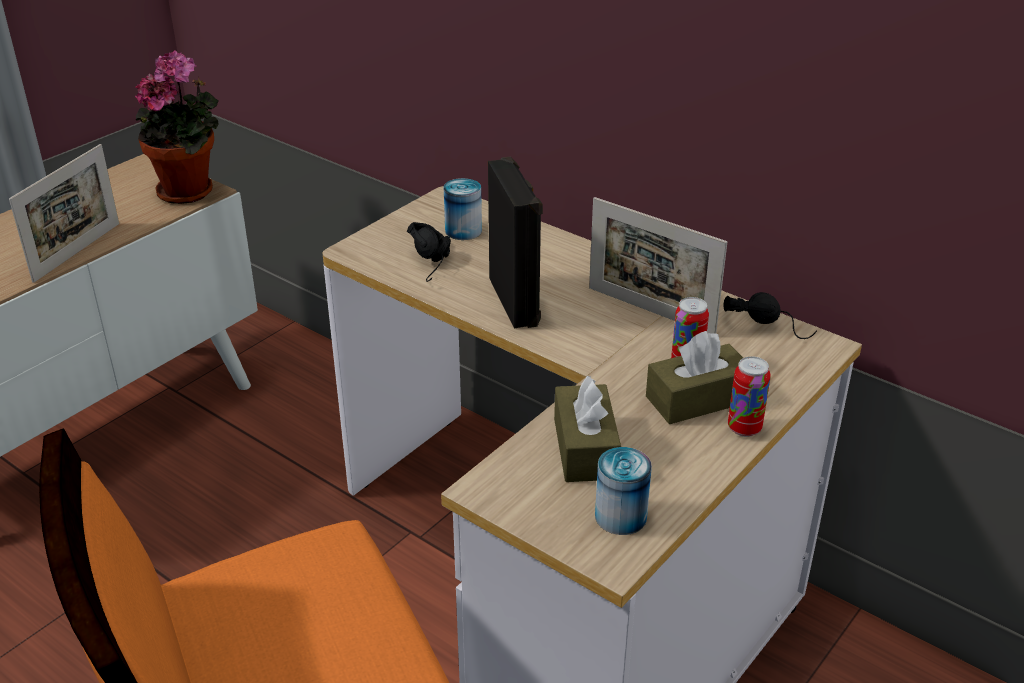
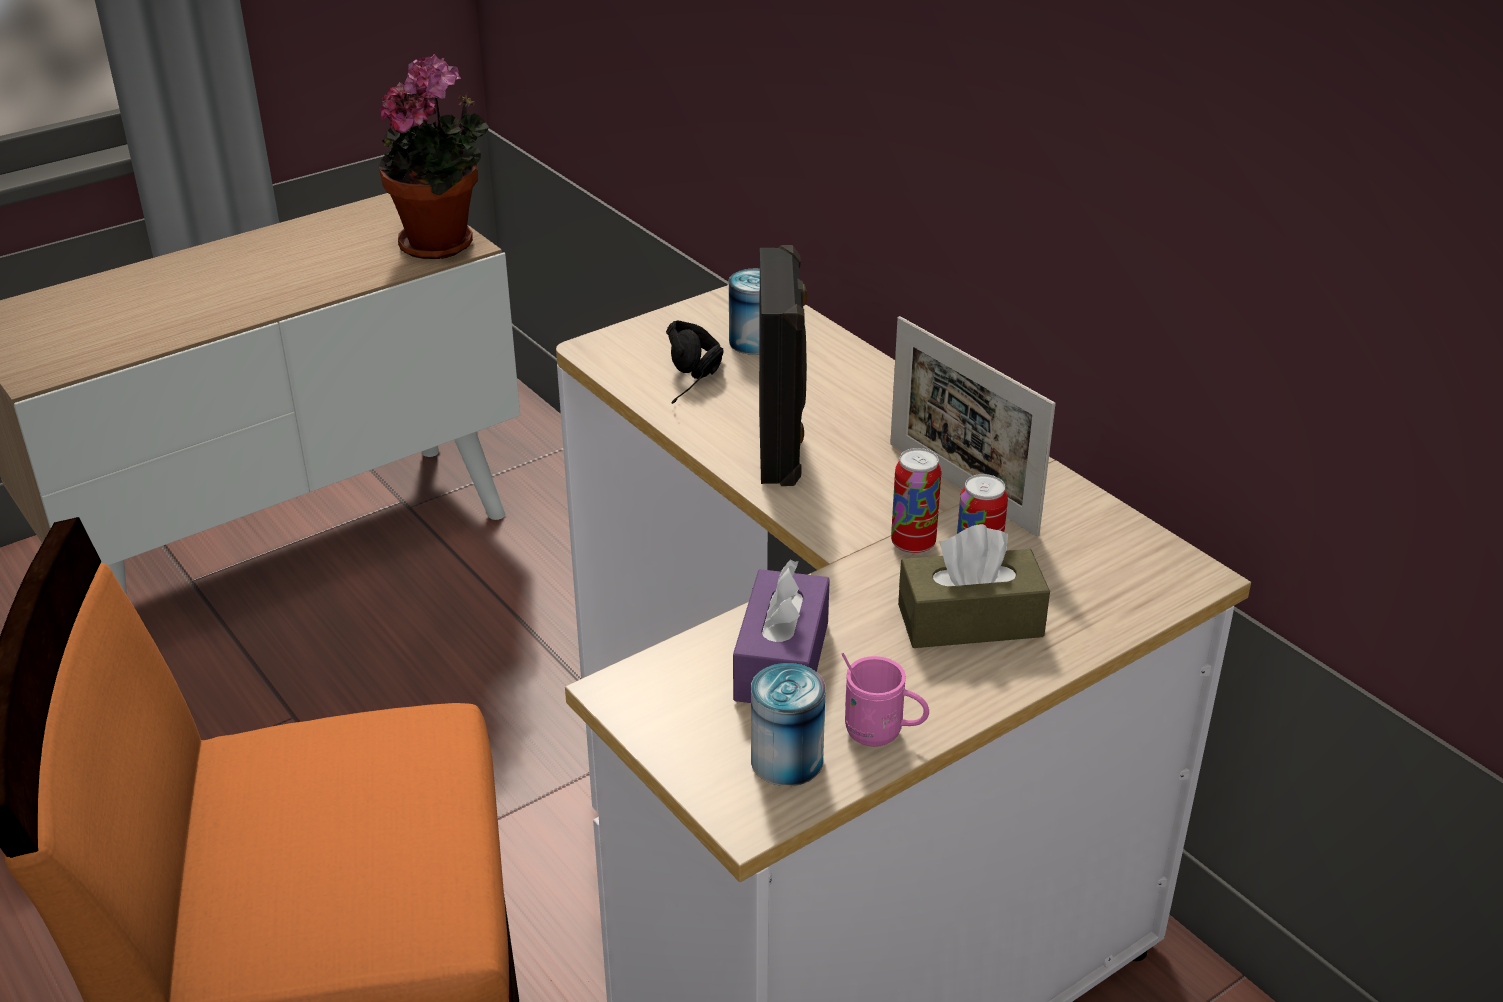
camera: 15 degrees right, 0 degrees up
picture frame [9,144,119,283] -> none
brown tissue box [554,375,621,482] -> purple tissue box [733,559,830,703]
black headphones [723,292,817,339] -> none
can [728,356,771,437] -> can moved to [891,448,941,554]
none -> pink mug [841,653,929,747]

